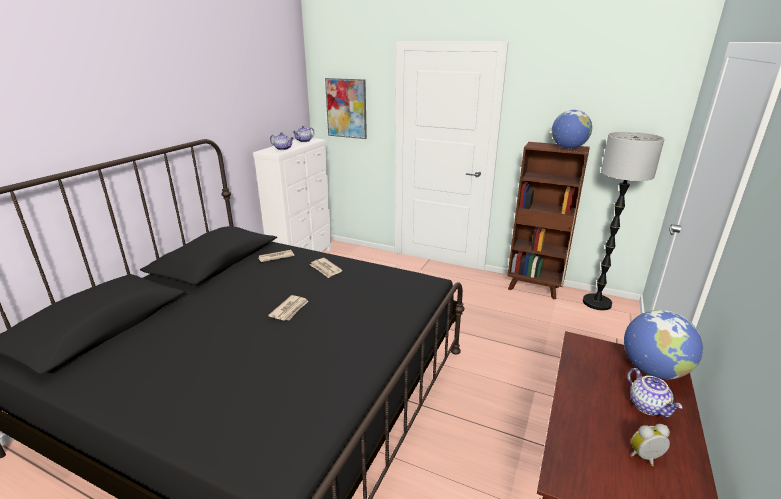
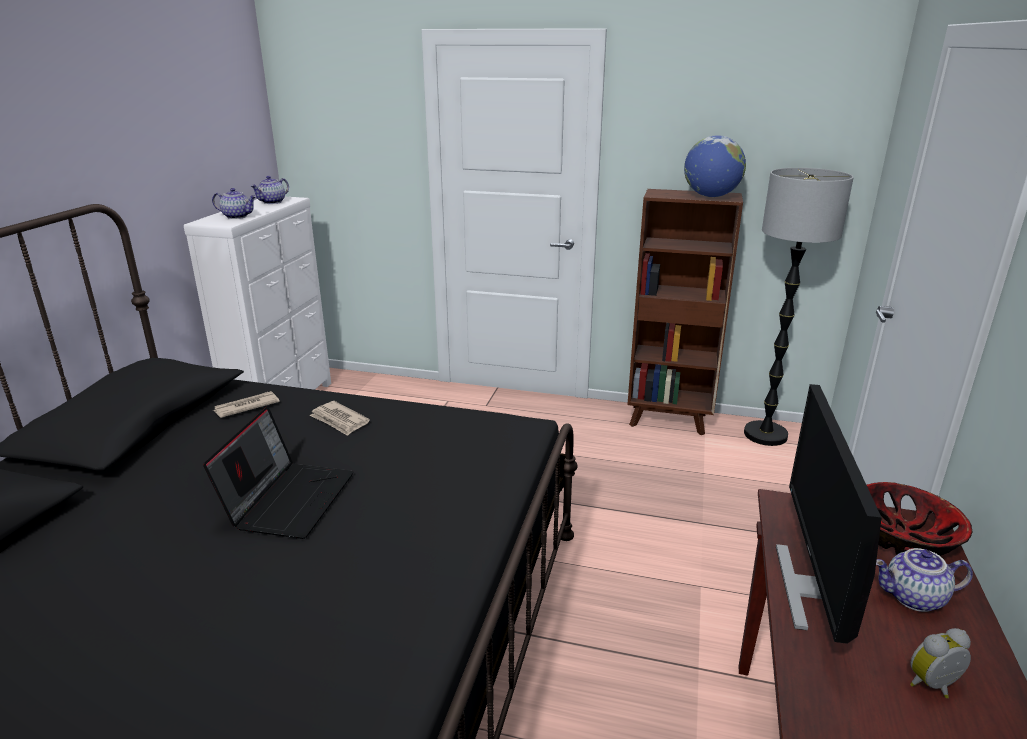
camera: 10 degrees left, 0 degrees up
newspaper [268,295,309,321] -> laptop [203,406,354,539]
picture [325,78,367,139] -> none
globe [624,310,703,379] -> bowl [867,482,973,556]
teapot [627,368,683,417] -> teapot turned 120 degrees clockwise [876,548,973,612]
none -> monitor [776,384,882,644]

